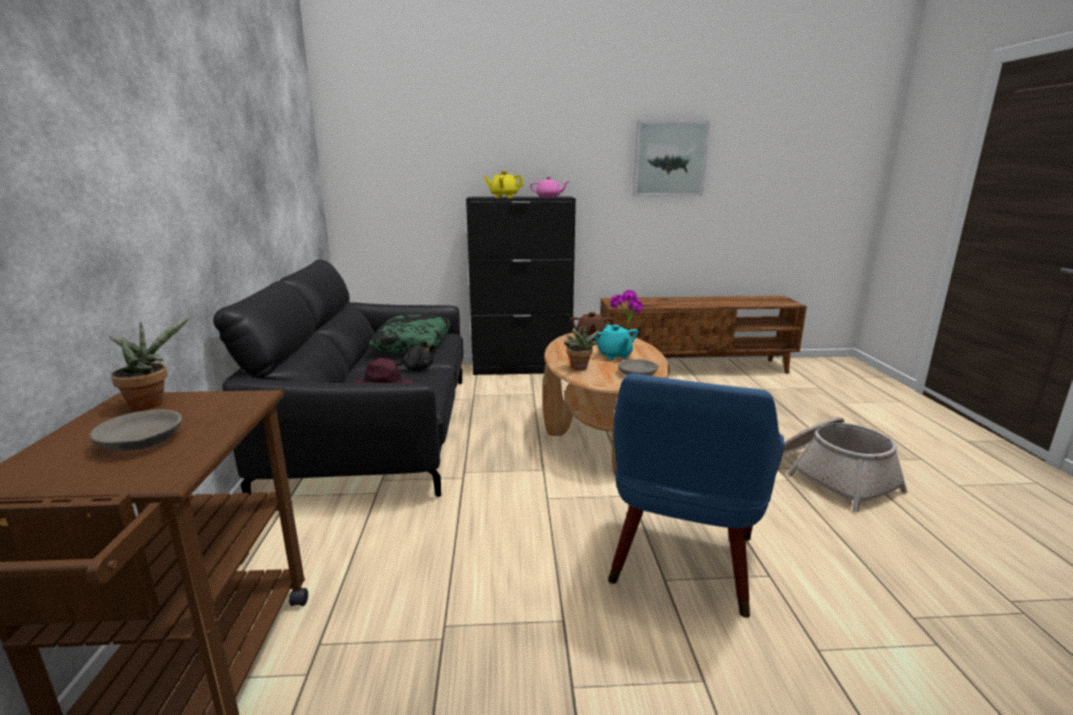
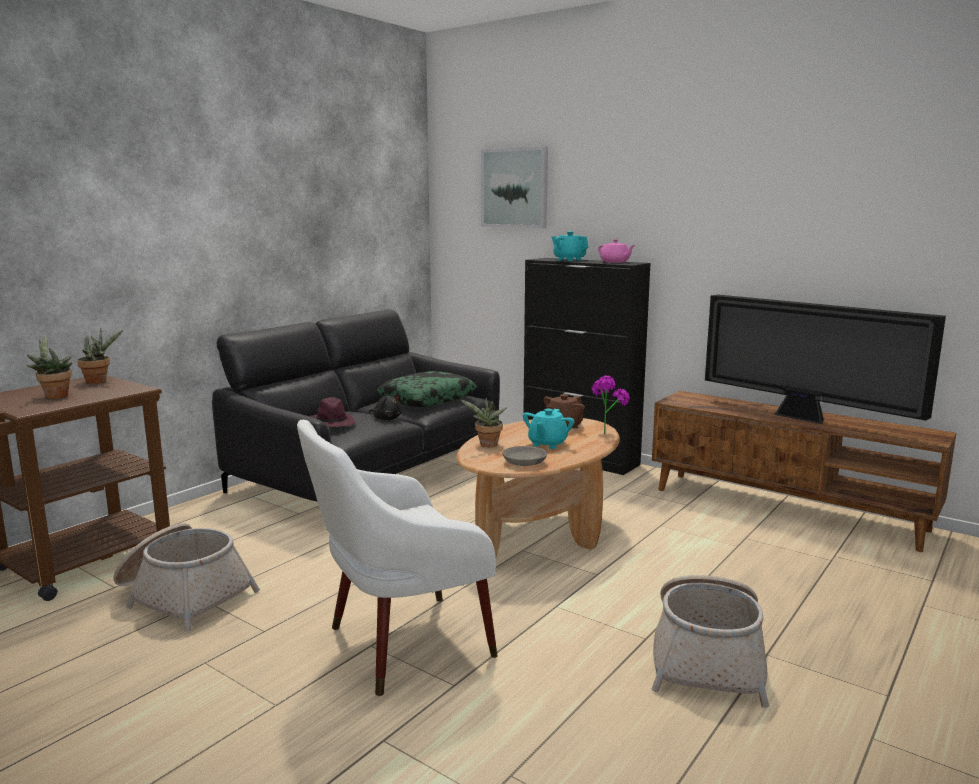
camera: 40 degrees right, 5 degrees down
grey bowl [90,409,182,451] -> potted plant [26,335,72,399]
yellow teapot [484,171,524,198] -> turquoise teapot [552,231,588,261]
blue armchair [608,373,784,618] -> white armchair [297,420,497,696]
picture [633,120,710,196] -> picture moved to [481,146,548,228]
none -> basket [113,523,260,631]
none -> television [705,294,946,424]

